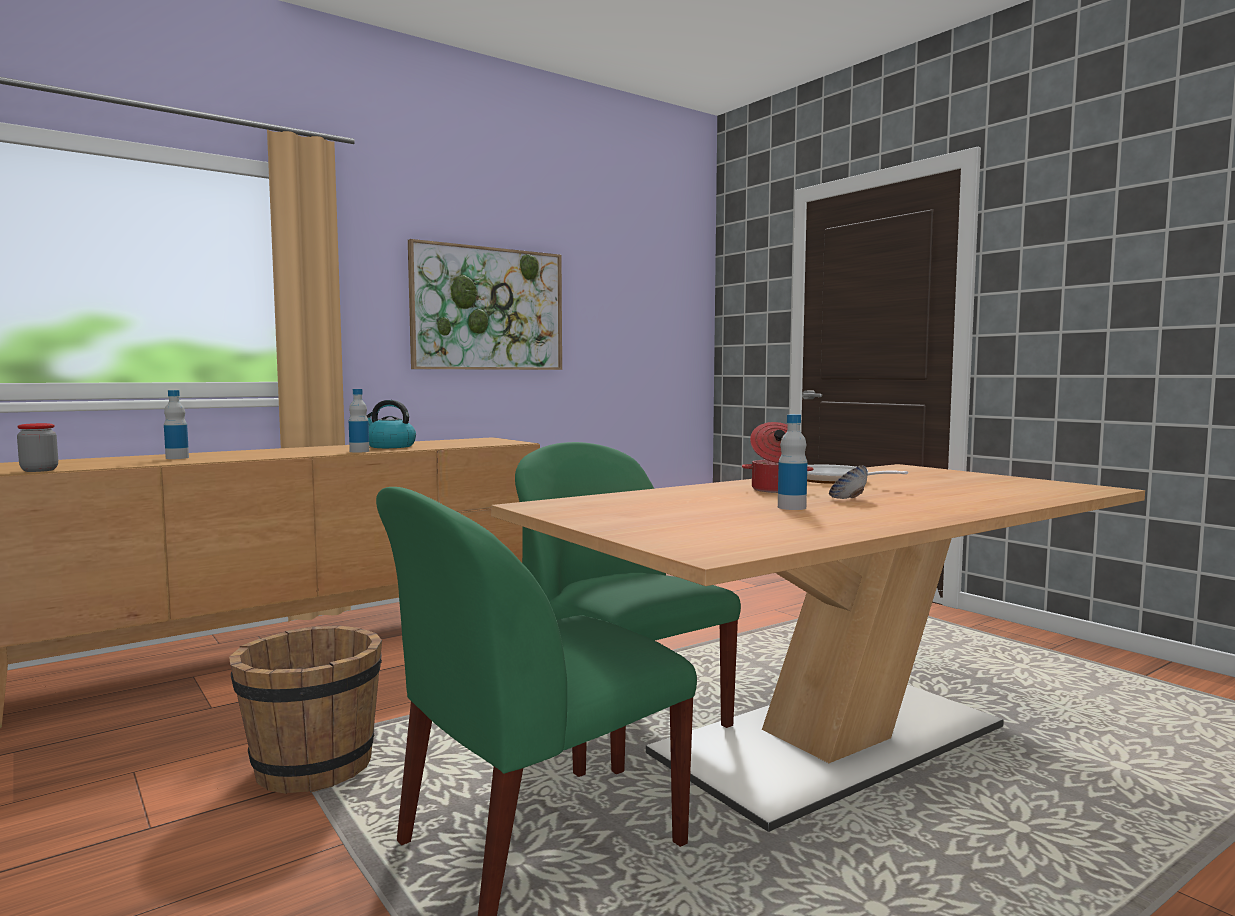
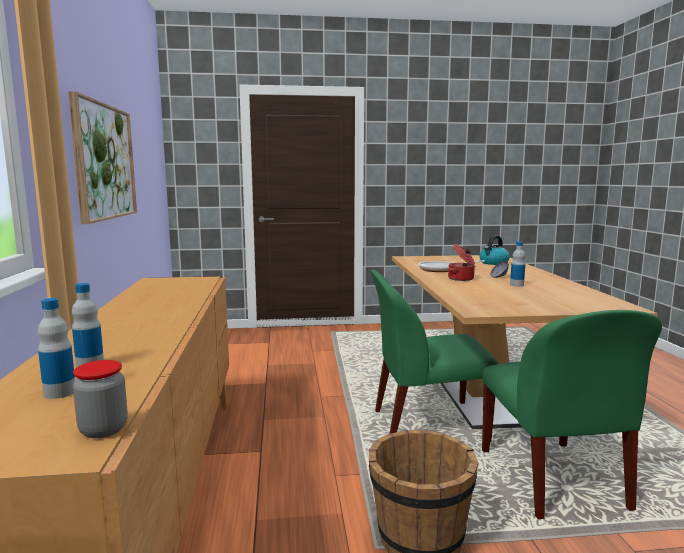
camera: 60 degrees left, 5 degrees up
bottle [349,389,369,453] -> bottle moved to [38,298,75,399]
kettle [367,400,416,448] -> kettle moved to [479,235,510,265]

